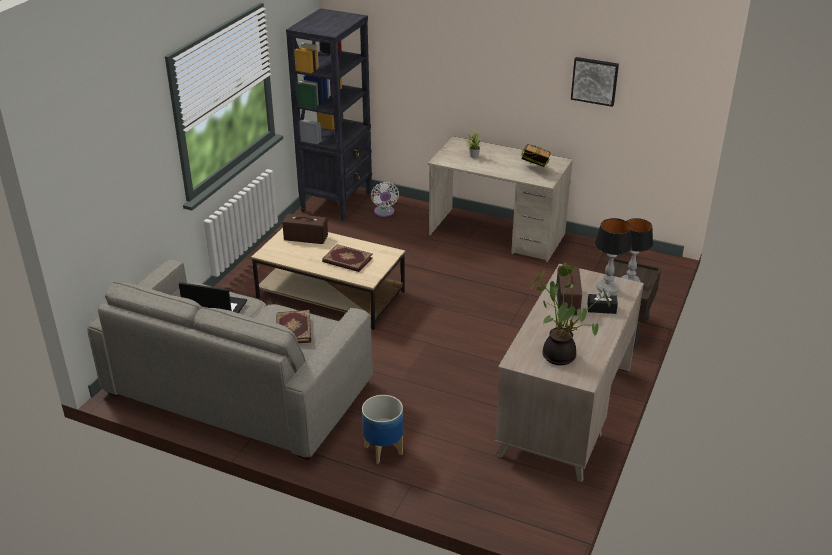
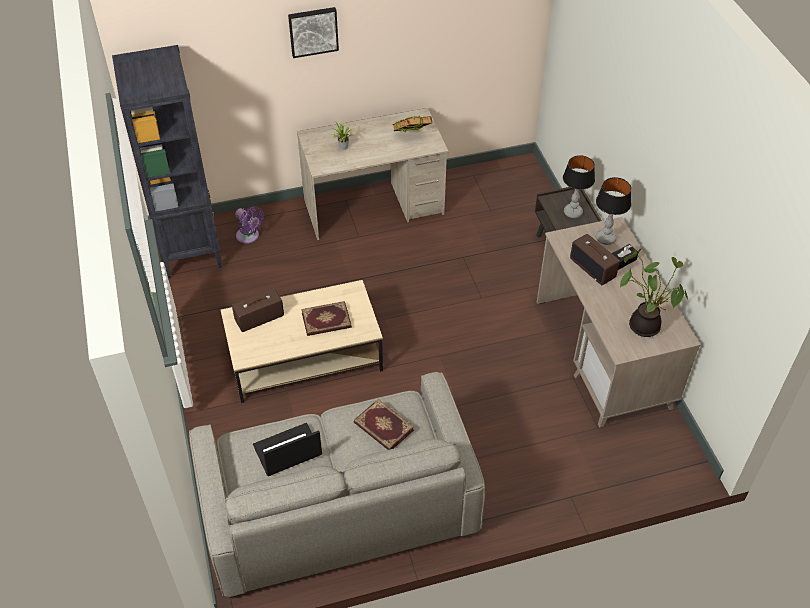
camera: 40 degrees left, 15 degrees up
planter [362,395,403,464] -> none
white fan [371,182,399,217] -> purple fan [235,206,264,244]
picture [571,57,619,107] -> picture moved to [288,7,339,58]

